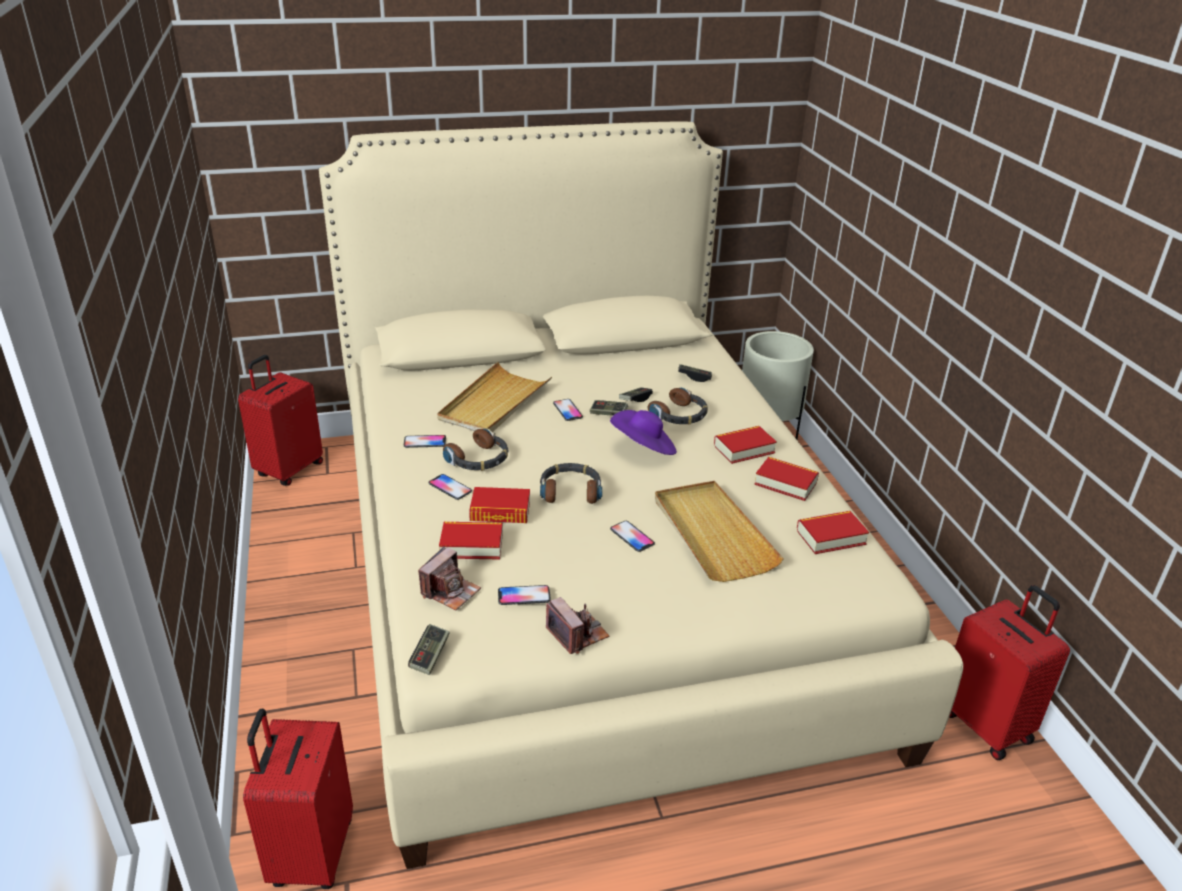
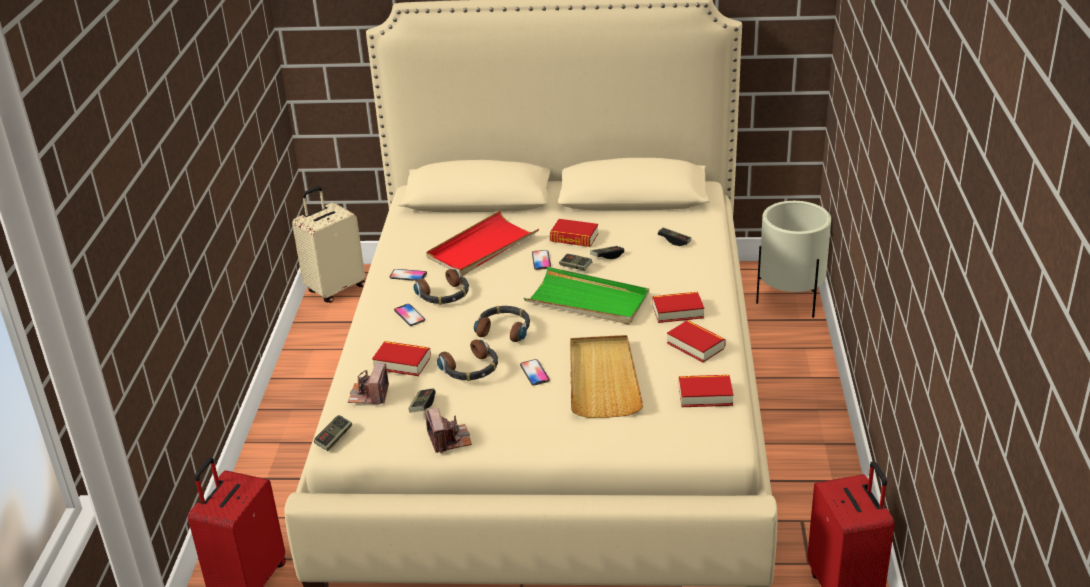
camera: 20 degrees right, 0 degrees up
red suitcase [238,355,323,486] -> beige suitcase [292,186,365,303]
camera [418,546,481,610] -> camera turned 135 degrees clockwise [348,363,389,404]
beige tray [437,362,552,432] -> red tray [426,211,539,276]
book [469,487,530,523] -> book moved to [550,219,598,247]
phone [498,585,551,605] -> game controller [408,388,436,413]
purple hat [610,410,677,455] -> green tray [524,267,649,325]
headphones [648,387,708,425] -> headphones moved to [437,340,498,381]

